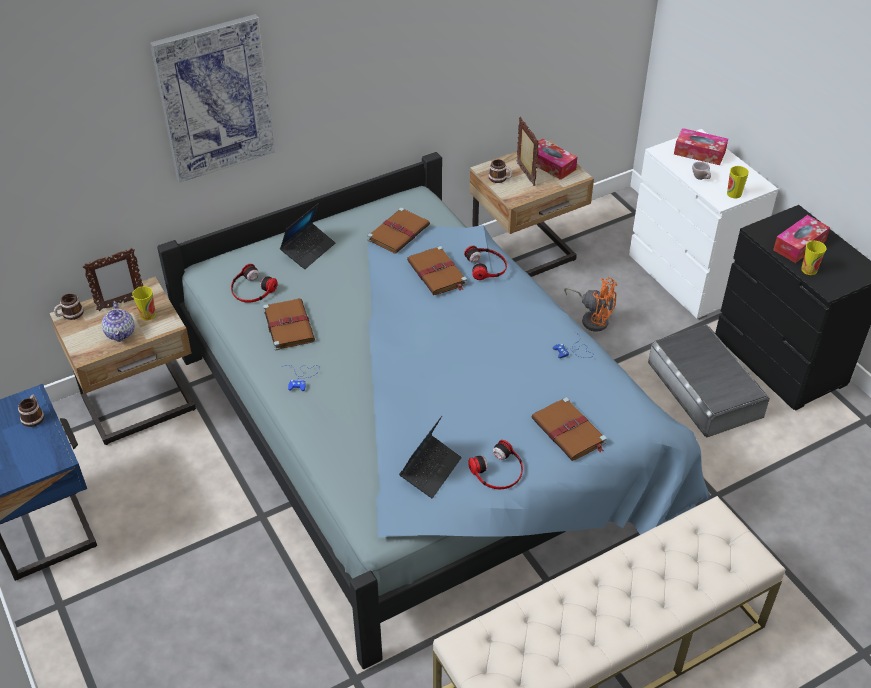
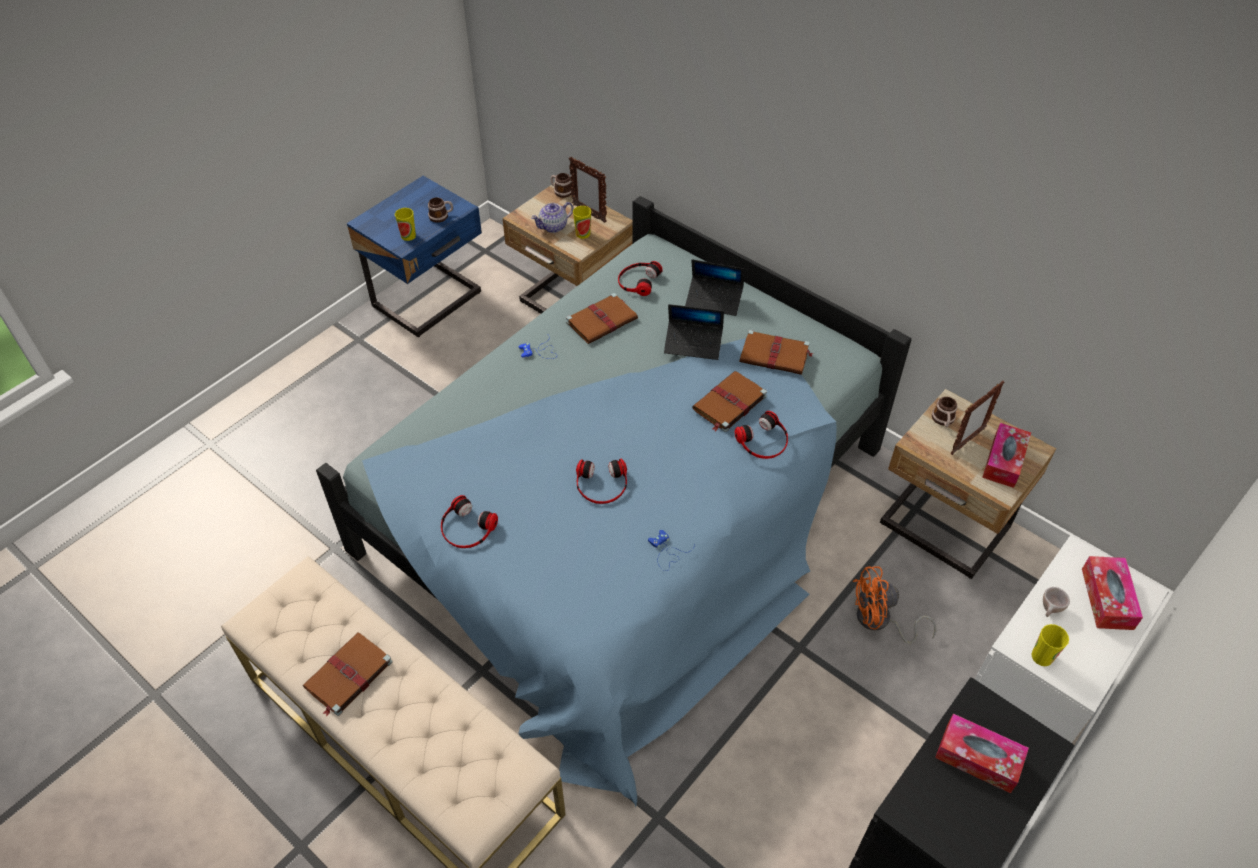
camera: 70 degrees right, 5 degrees up
picture [150,14,275,182] -> none
laptop [399,416,462,498] -> laptop moved to [664,304,724,360]
brown book [531,397,606,461] -> brown book moved to [303,632,393,717]
orange fan [564,277,617,332] -> orange fan turned 75 degrees clockwise [853,566,937,644]
grey storage box [648,325,770,437] -> none
cup [801,241,826,275] -> cup moved to [395,208,416,241]
none -> headphones [576,459,627,504]

